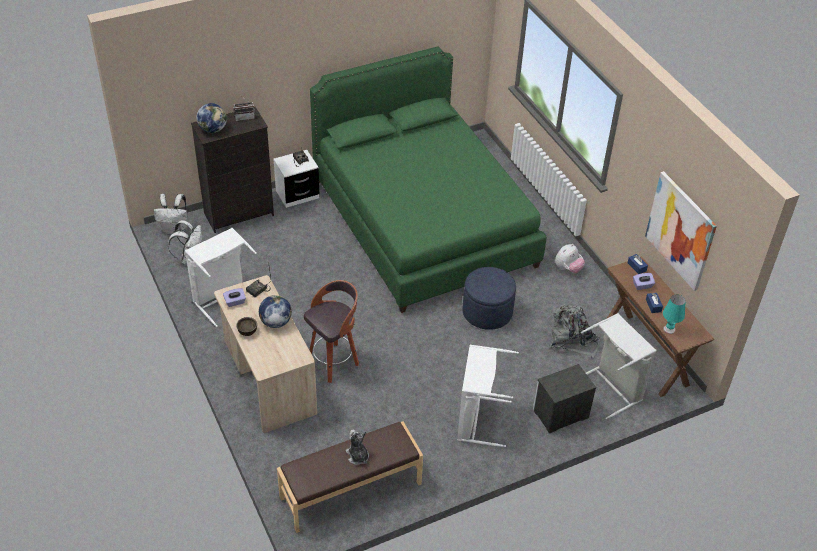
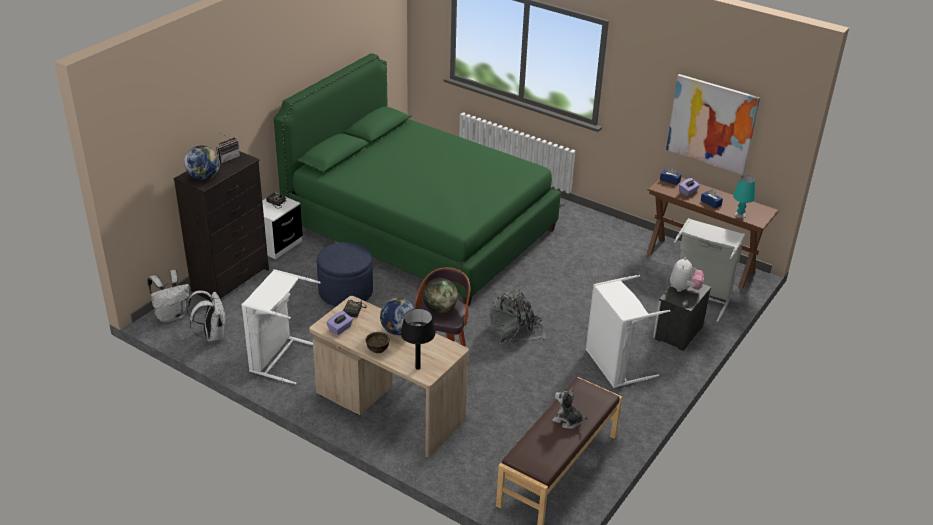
camera: 30 degrees left, 10 degrees down
blue ottoman [463,267,516,330] -> blue ottoman moved to [317,242,373,306]
grey backpack [549,305,599,358] -> grey backpack moved to [490,290,546,345]
plush toy [555,244,585,273] -> plush toy moved to [670,257,704,292]
none -> black table lamp [401,308,435,370]
none -> globe [423,277,458,314]

